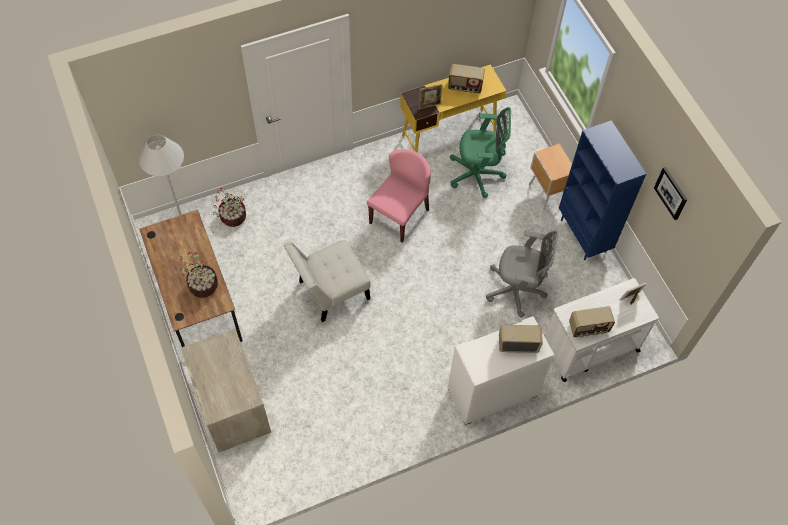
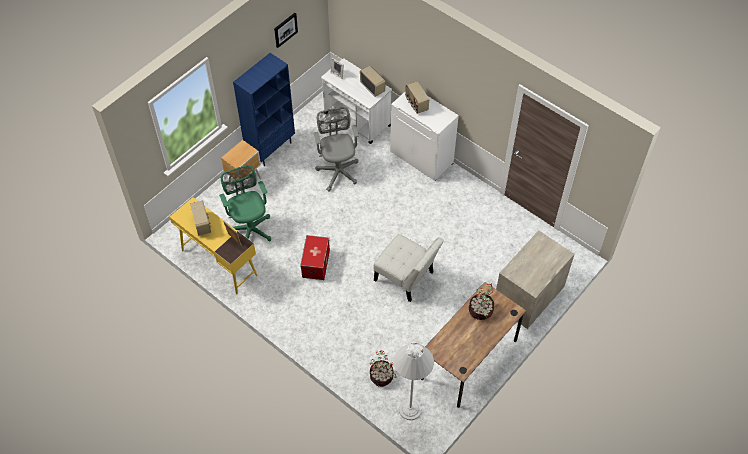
camera: 115 degrees left, 5 degrees down
pink chair [367,149,431,243] -> storage box [300,235,330,280]

